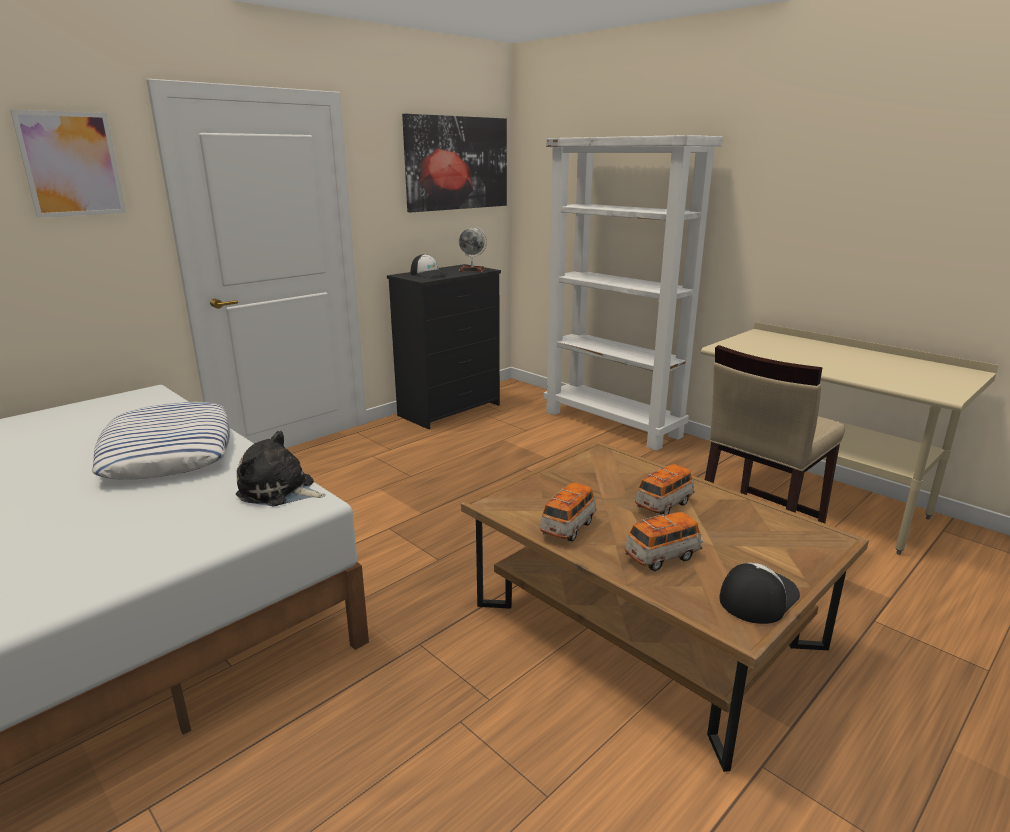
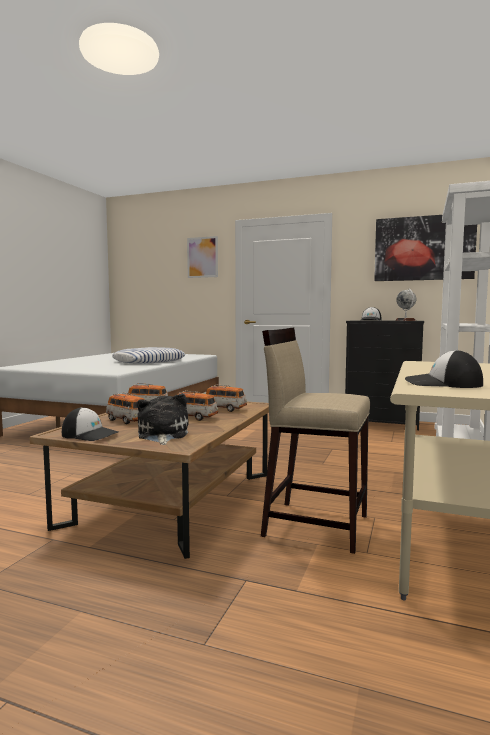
camera: 65 degrees right, 15 degrees down
plush toy [236,430,326,506] -> plush toy moved to [137,394,188,445]
none -> toy car [206,384,247,412]
none -> cap [405,350,483,388]

